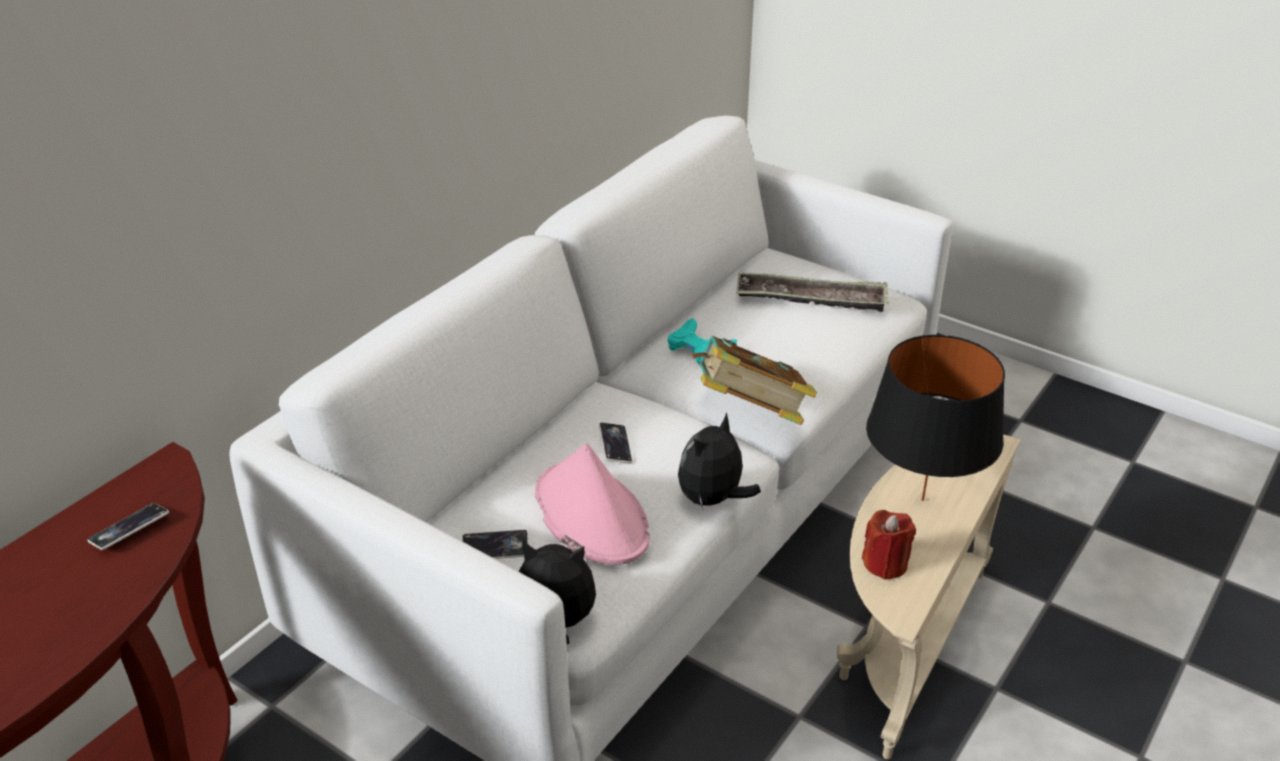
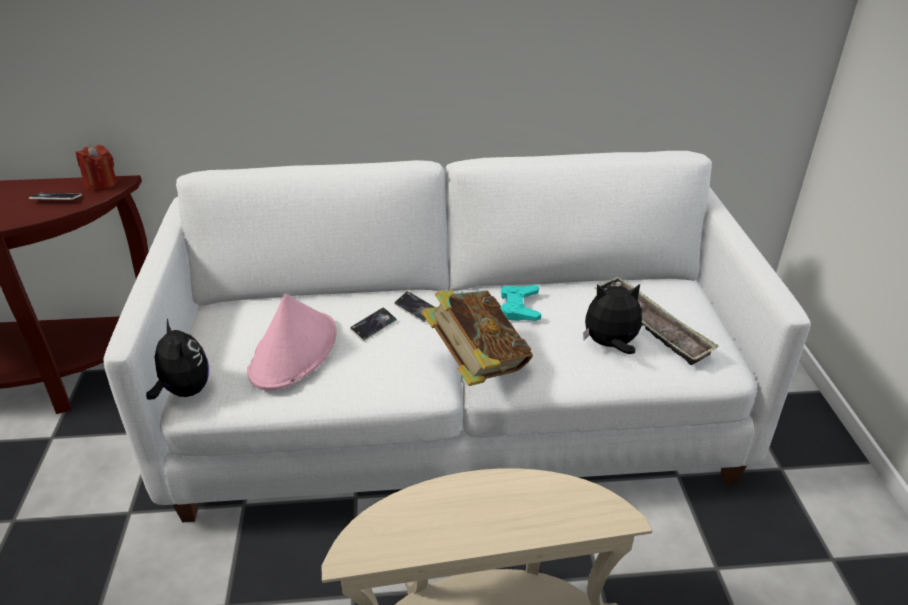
camera: 50 degrees right, 0 degrees up
phone [462,530,528,559] -> phone moved to [394,291,435,322]
plush toy [678,412,761,511] -> plush toy moved to [583,284,642,354]
red candle [862,510,916,580] -> red candle moved to [76,145,117,191]
black table lamp [866,335,1005,501] -> none

